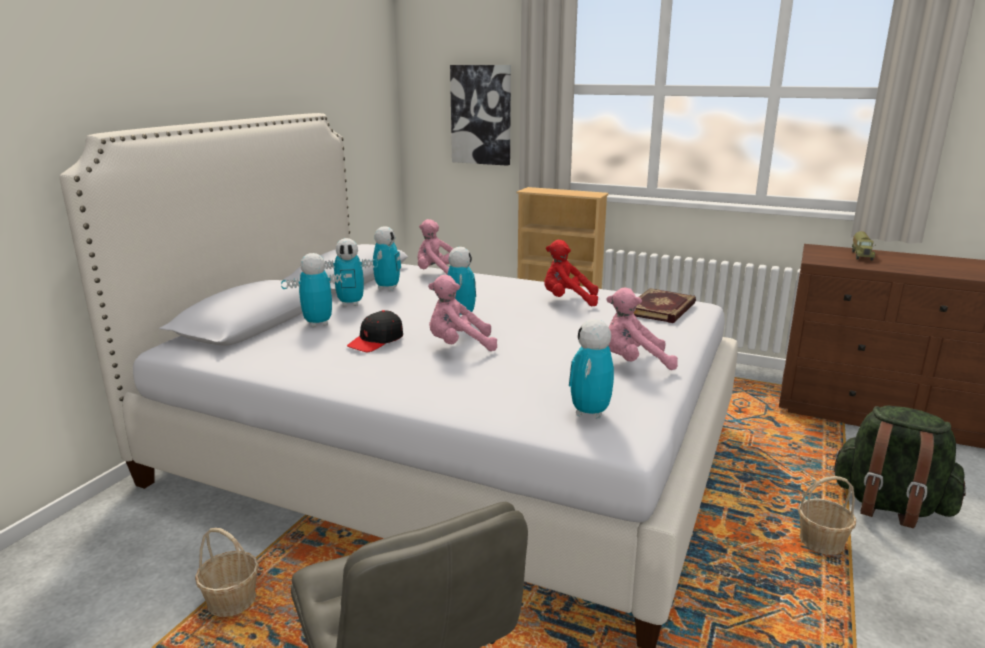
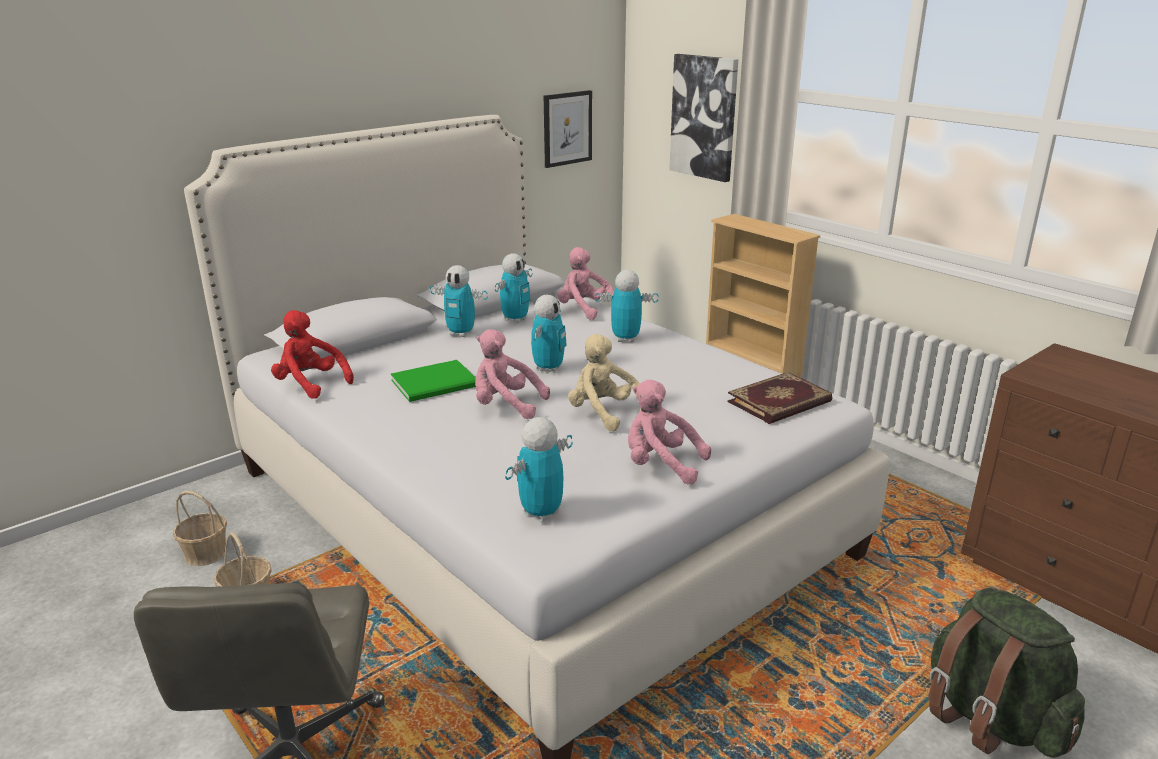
camera: 25 degrees right, 5 degrees up
toy robot [281,253,346,327] -> toy robot moved to [595,270,658,342]
black cap [347,310,403,352] -> green book [391,360,476,402]
red plush toy [544,240,598,306] -> red plush toy moved to [271,310,354,399]
basket [798,476,856,555] -> basket moved to [173,491,227,566]
toy truck [852,231,876,261] -> none
none -> picture [544,90,592,168]
none -> beige plush toy [568,334,641,431]

